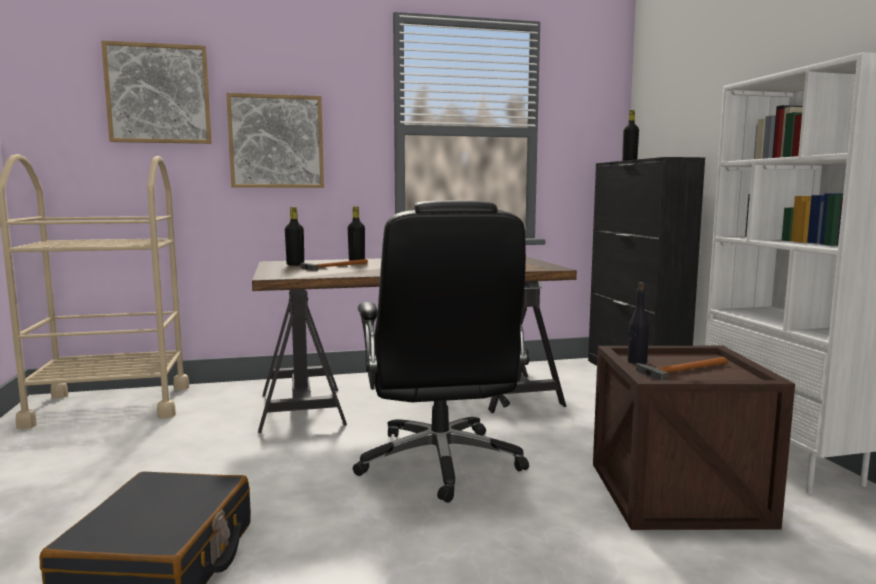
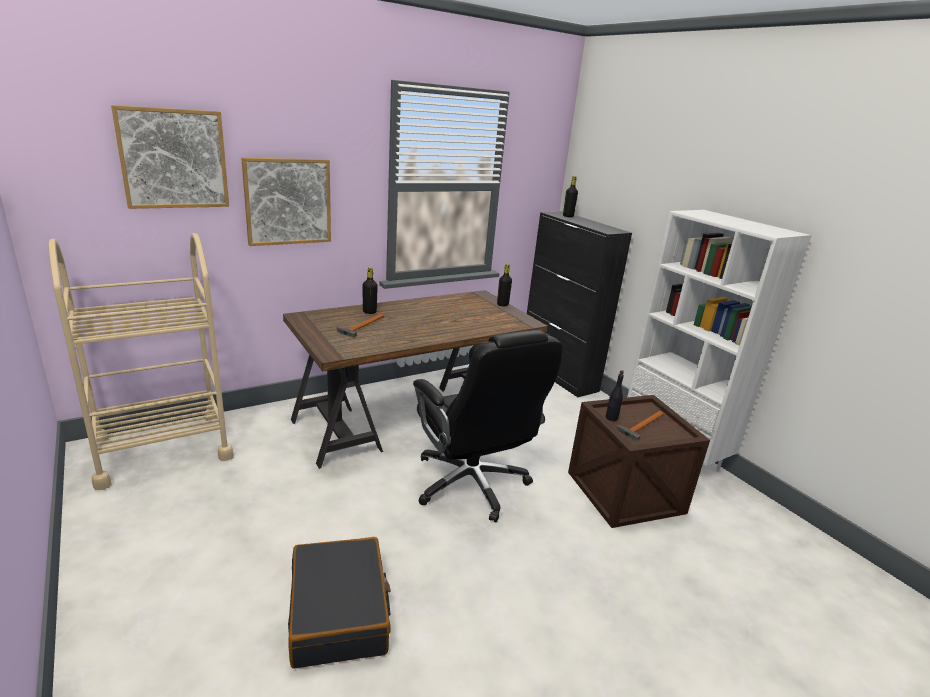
camera: 20 degrees left, 15 degrees up
black bottle [285,207,304,266] -> black bottle moved to [497,264,512,306]

